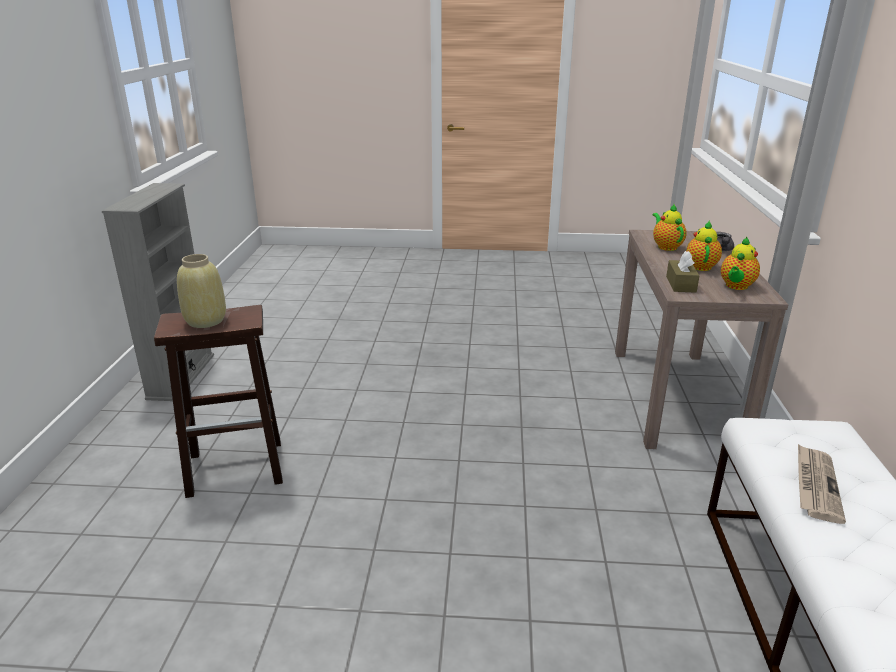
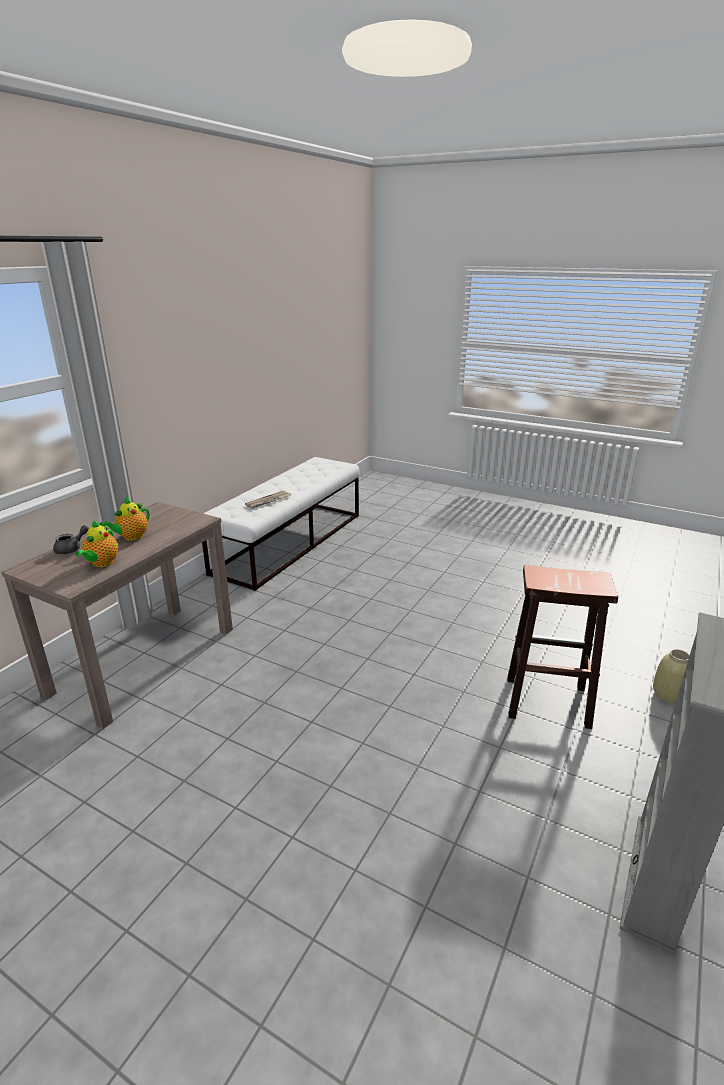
camera: 155 degrees left, 0 degrees up
beige vase [177,254,226,328] -> beige vase moved to [653,649,690,704]
brown tissue box [666,251,700,293] -> none
teapot [721,237,760,290] -> none

